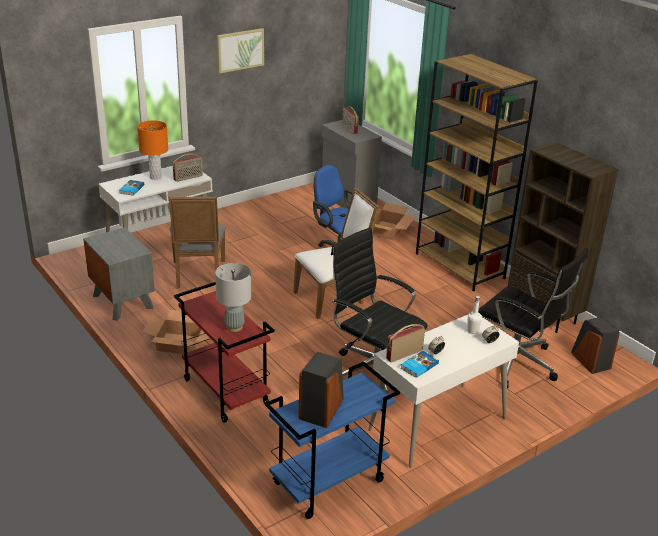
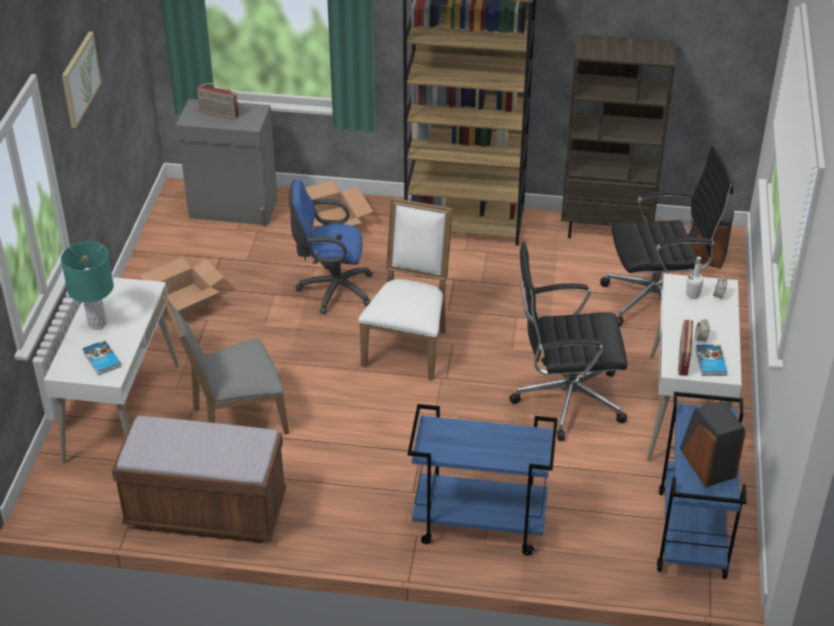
camera: 45 degrees left, 10 degrees up
grey nightstand [83,227,155,321] -> brown bench [112,416,287,543]
orange table lamp [137,120,168,180] -> turquoise table lamp [61,241,114,330]
cardboard box [142,310,210,354] -> cardboard box moved to [139,257,224,322]
grey chair [169,197,226,289] -> grey chair turned 120 degrees clockwise [162,294,289,435]
radio [173,154,203,182] -> none
red cart [174,282,275,423] -> blue cart [408,404,558,556]
grey table lamp [215,263,251,332] -> none

